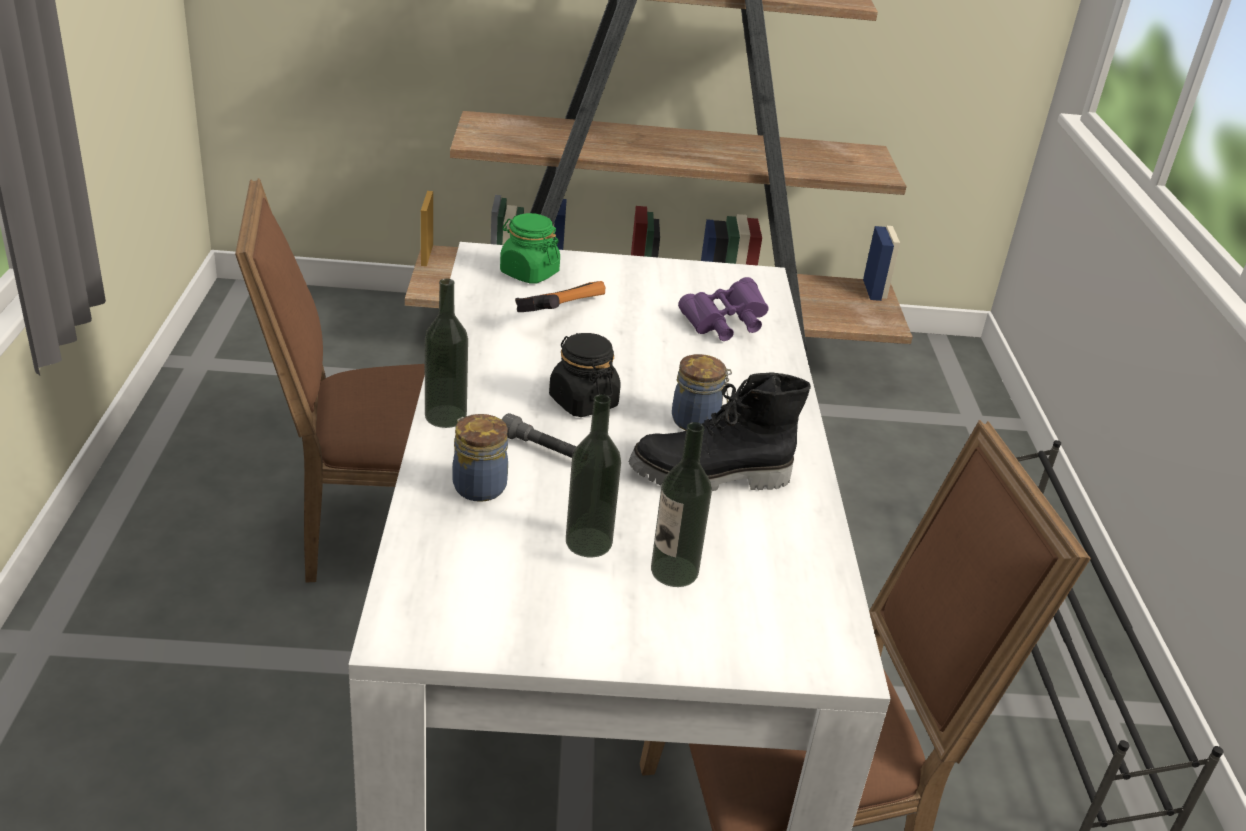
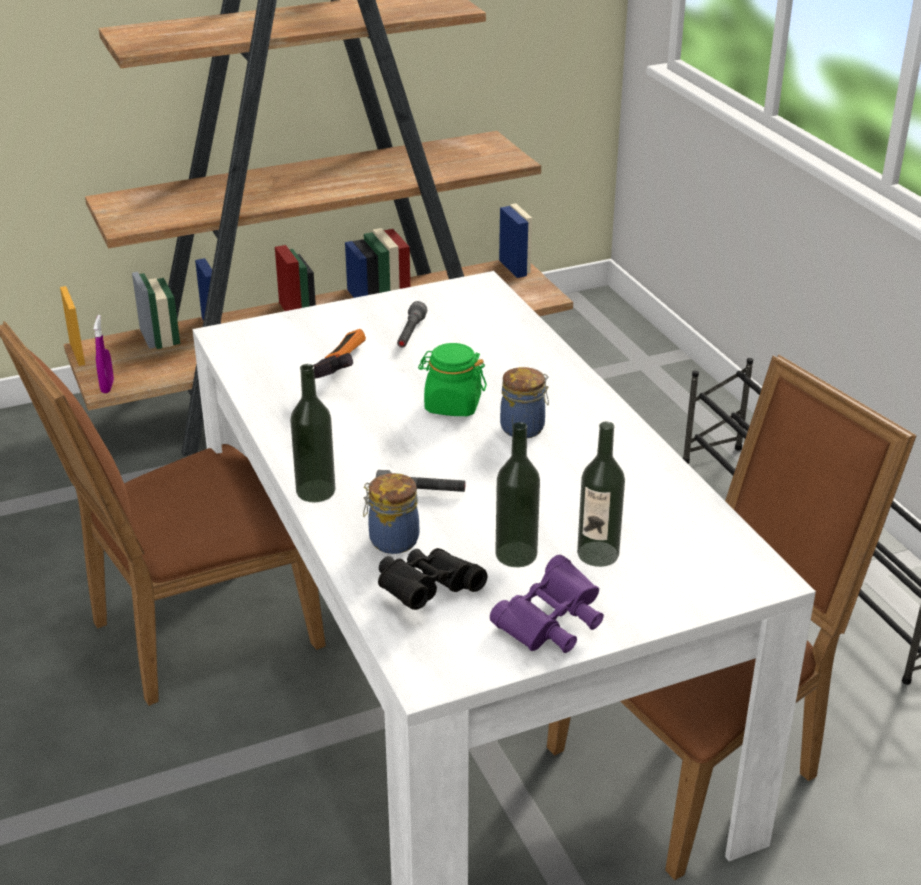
camera: 20 degrees left, 0 degrees up
green jar [500,213,560,284] -> green jar moved to [418,343,487,416]
black jar [549,333,621,417] -> none
black boot [629,373,811,491] -> none
purple binoculars [678,277,769,341] -> purple binoculars moved to [490,555,604,653]
none -> purple spray bottle [93,315,114,393]
none -> black binoculars [378,548,487,610]
none -> grey flashlight [397,301,427,347]

